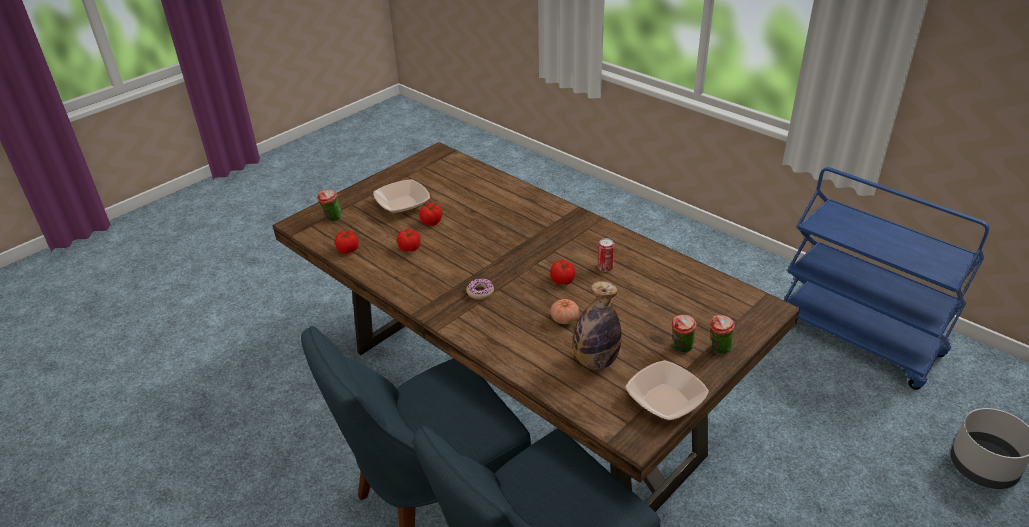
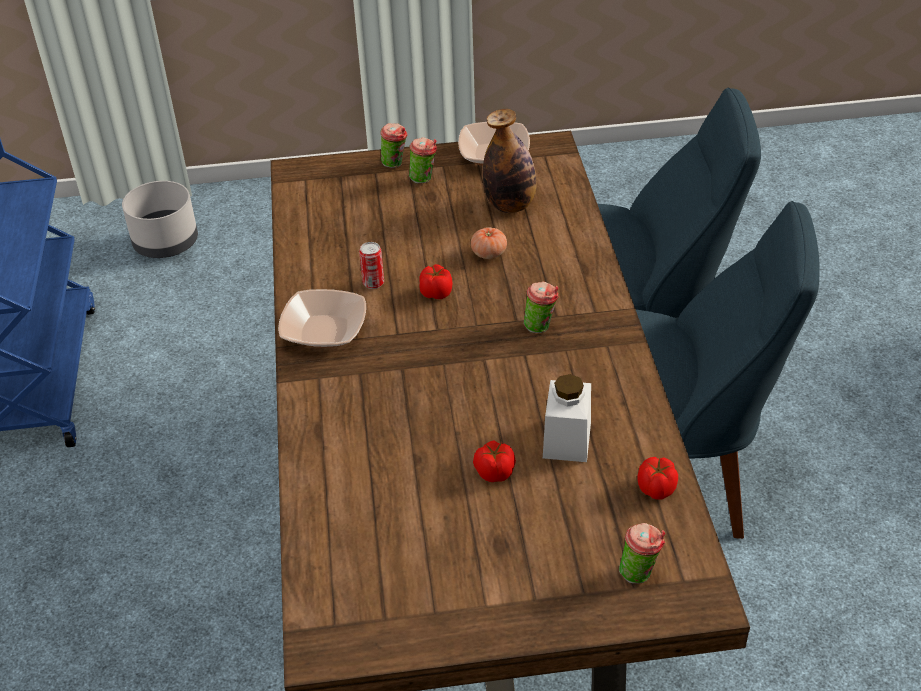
camera: 140 degrees left, 5 degrees up
bowl [374,179,430,214] -> bowl moved to [278,289,366,348]
tomato [397,229,420,252] -> white jar [543,374,591,462]
donut [466,278,494,300] -> cup [524,281,558,333]

